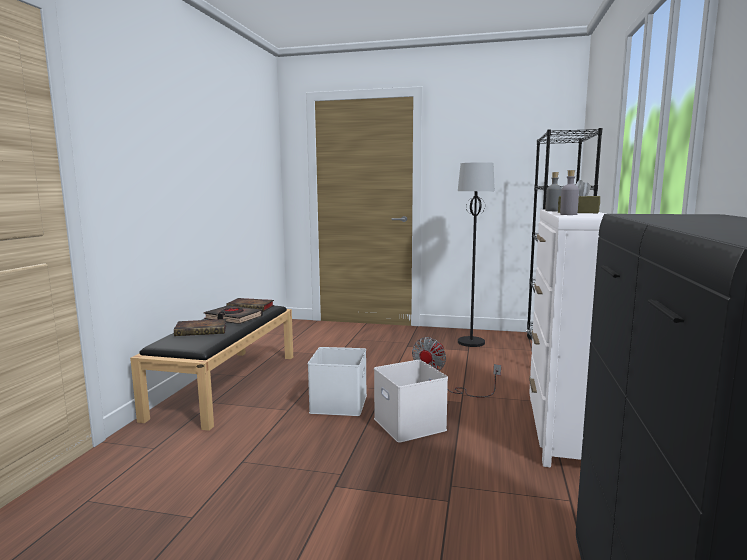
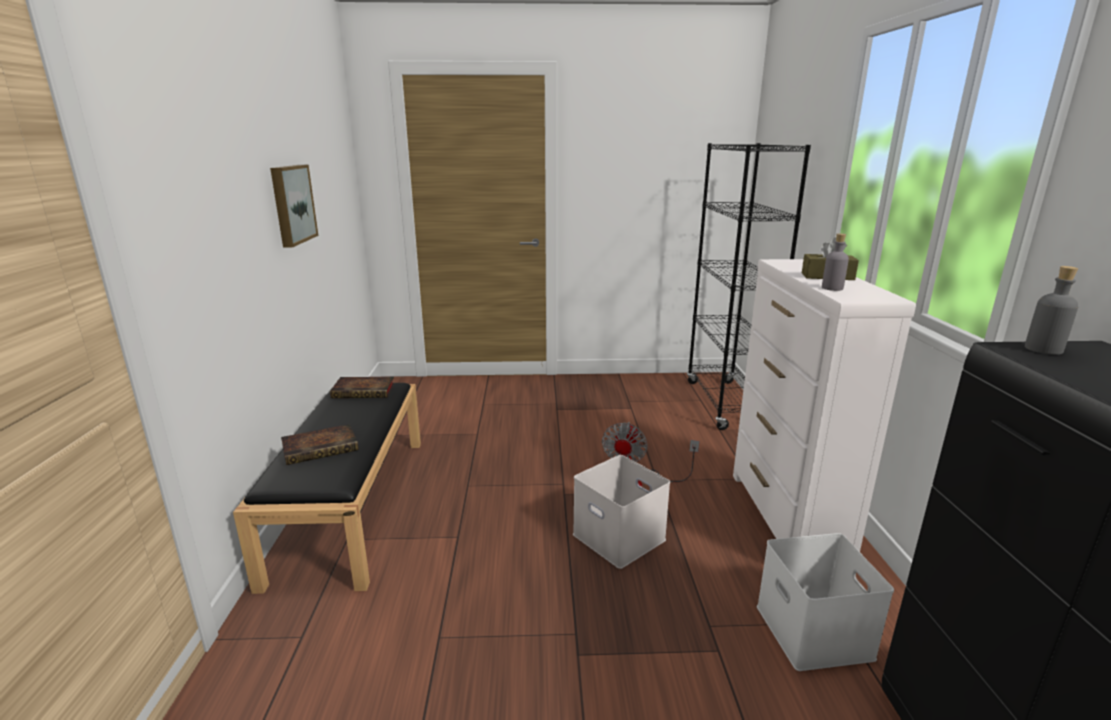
camera: 15 degrees left, 10 degrees up
black book [204,305,263,324] -> none
white storage box [308,347,367,416] -> white storage box moved to [757,533,894,671]
black floor lamp [458,162,495,347] -> none
grey bottle [545,172,562,211] -> grey bottle moved to [1025,266,1078,355]
none -> picture [270,165,318,247]

